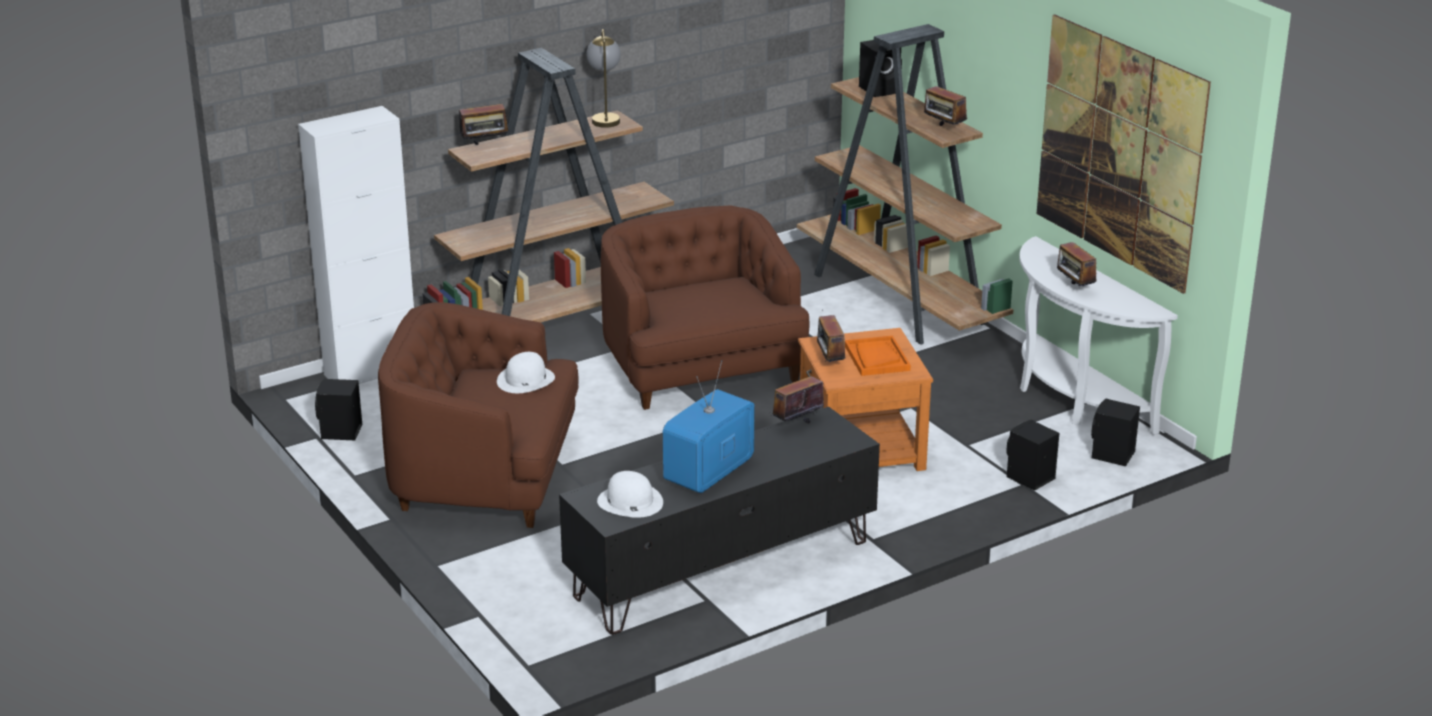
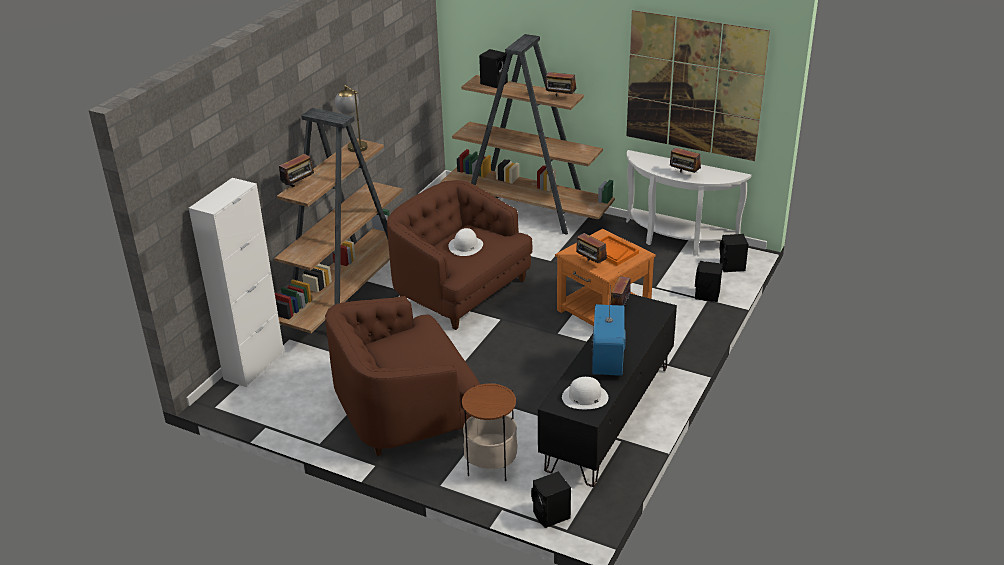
camera: 30 degrees left, 5 degrees up
black speaker [315,379,362,440] -> black speaker moved to [531,471,571,528]
white hat [497,352,555,393] -> white hat moved to [448,228,483,256]
none -> side table [462,383,517,481]

